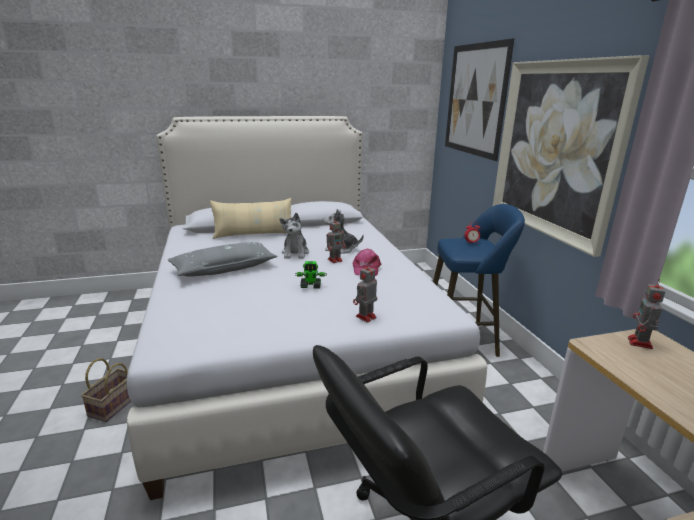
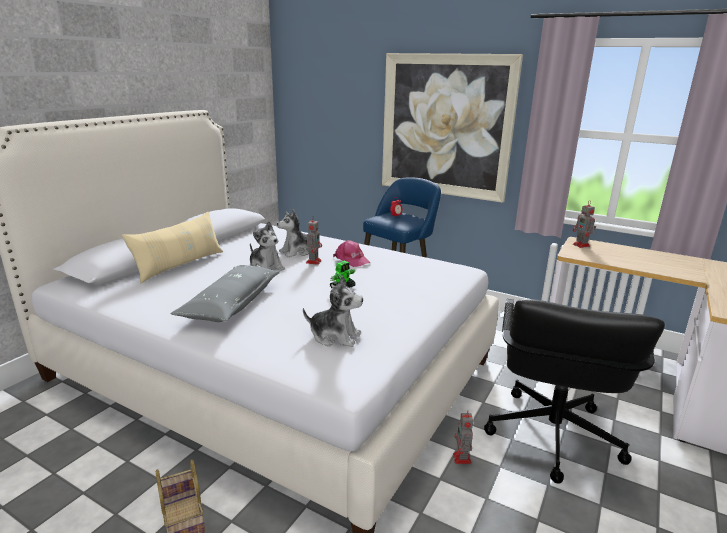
camera: 45 degrees left, 0 degrees up
toy robot [353,262,377,322] -> toy robot moved to [453,410,473,464]
picture [445,38,514,161] -> none
none -> plush toy [303,276,363,347]

